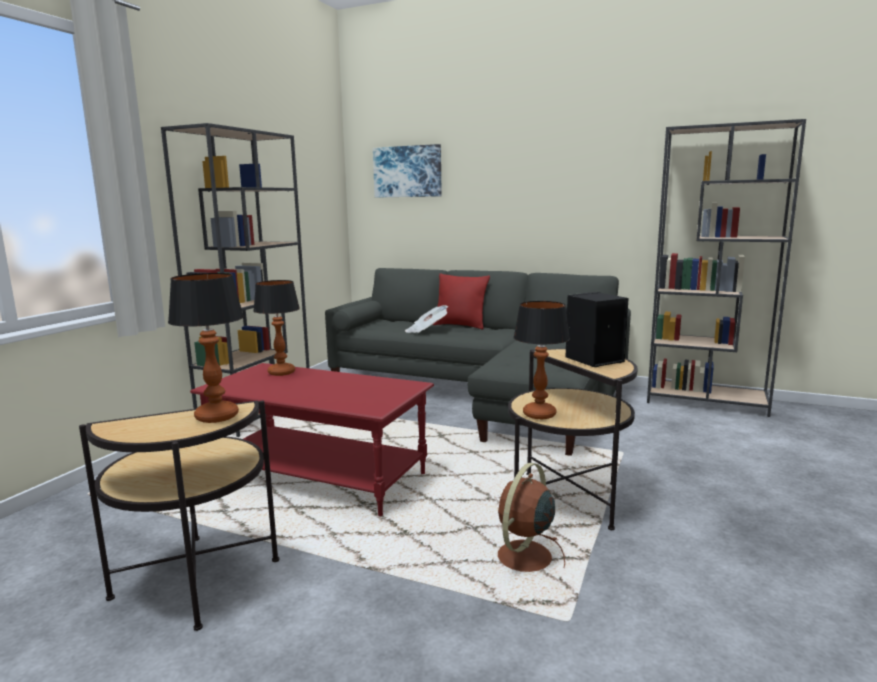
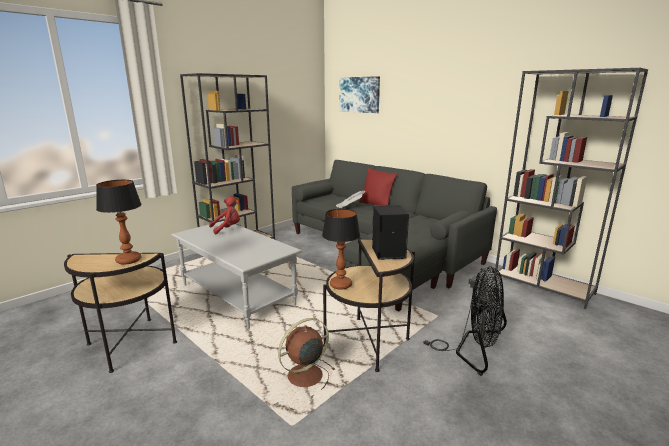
camera: 20 degrees right, 5 degrees up
red coffee table [190,363,434,516] -> grey coffee table [171,221,302,328]
table lamp [253,280,300,376] -> red plush toy [209,196,240,235]
none -> black fan [423,266,507,376]

